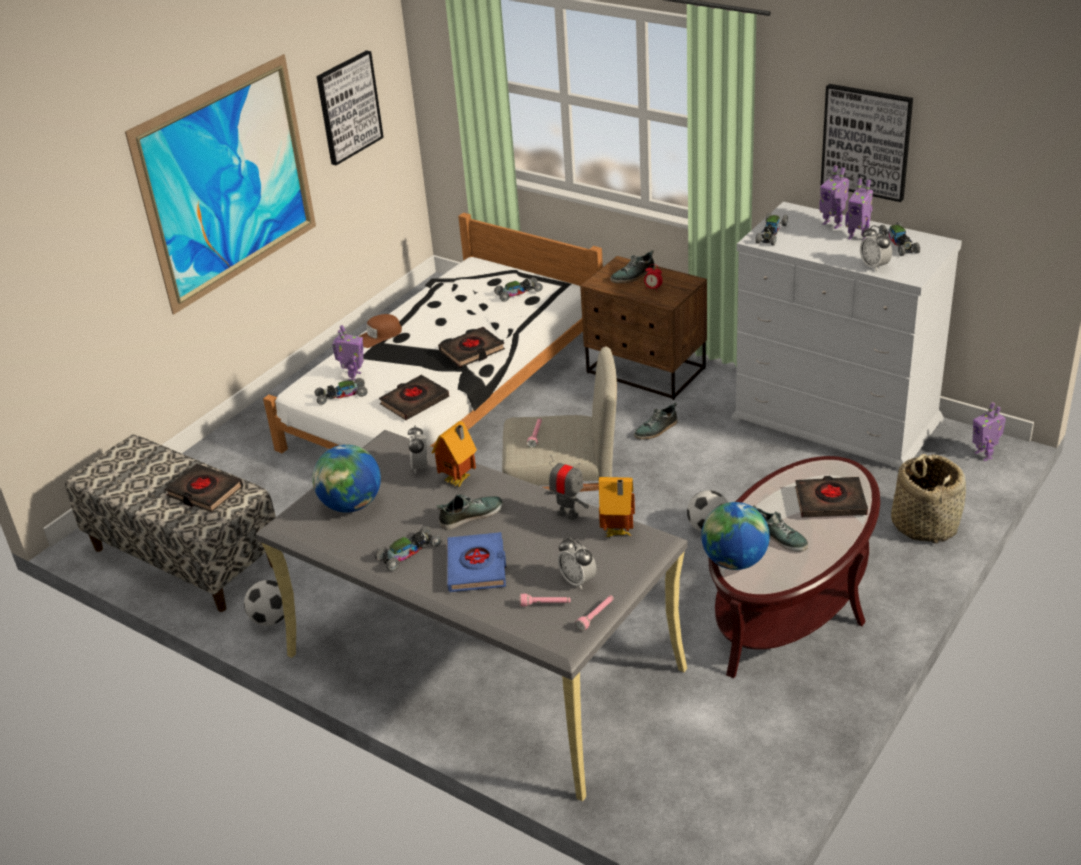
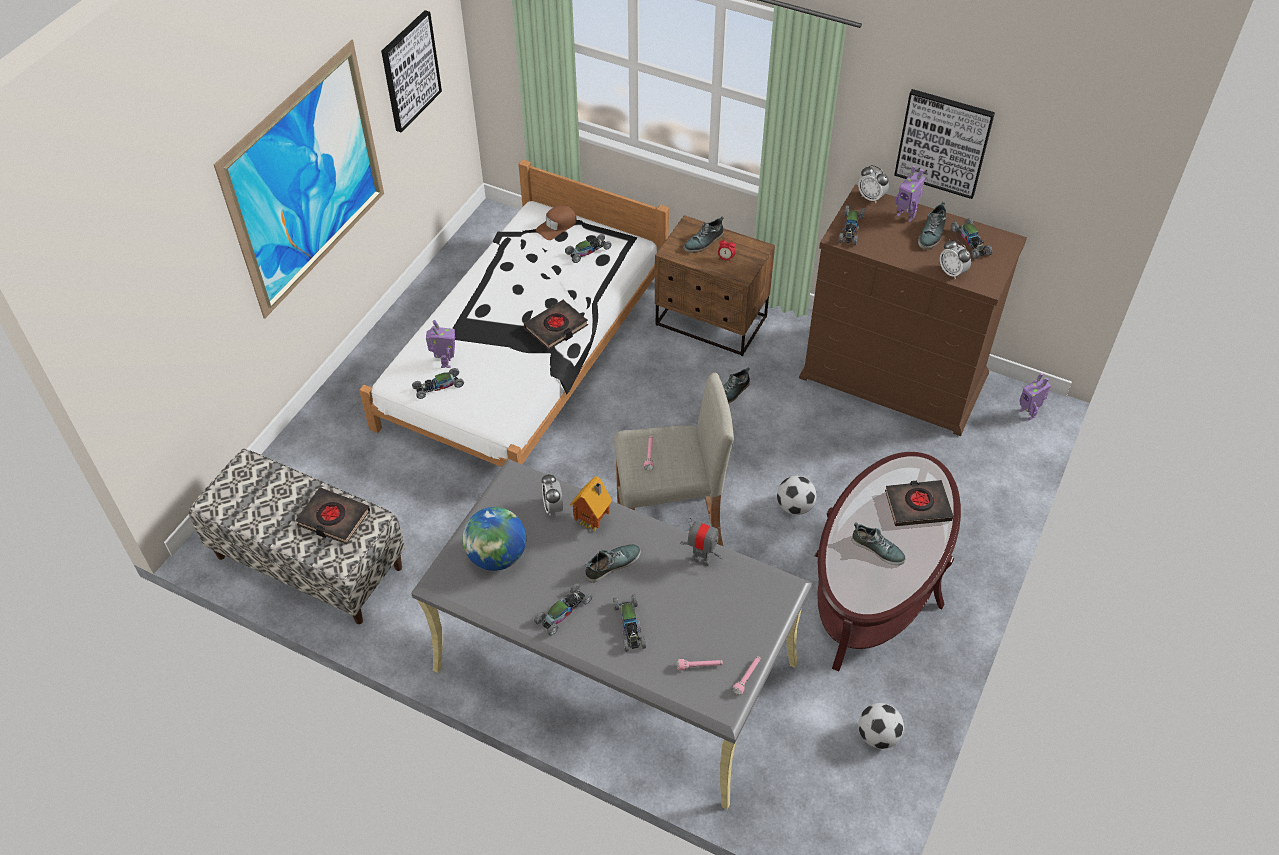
camera: 10 degrees left, 15 degrees up
football [244,580,284,626] -> football moved to [858,703,904,749]
brown cap [359,314,402,348] -> brown cap moved to [536,205,577,240]
black book [379,375,449,420] -> none
blue book [447,532,506,592] -> toy car [613,594,646,652]
alarm clock [557,537,597,589] -> alarm clock moved to [858,165,889,204]
toy house [599,477,635,537] -> none
globe [701,502,770,570] -> none
white dresser [731,202,962,471] -> brown dresser [799,184,1027,436]
toy robot [845,178,873,240] -> shoe [918,202,946,249]
basket [891,454,966,543] -> none

